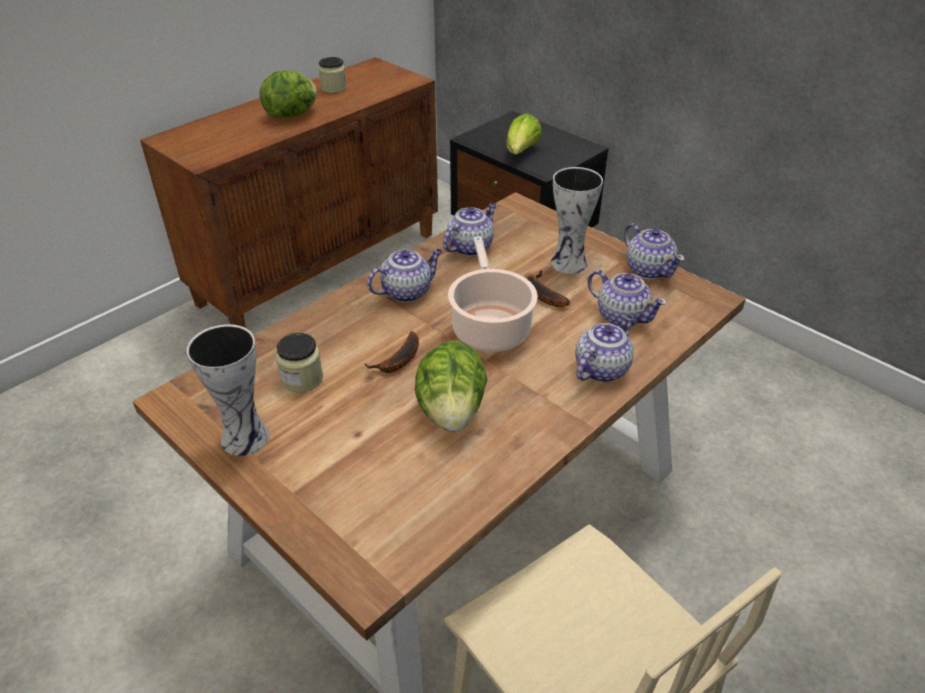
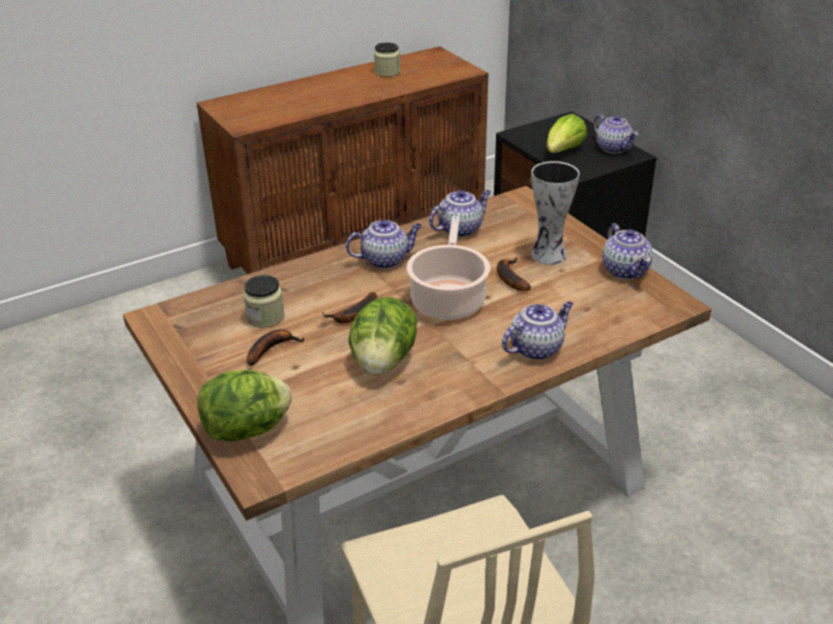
camera: 15 degrees right, 5 degrees down
vase [187,324,269,456] -> none
lettuce [259,71,317,118] -> lettuce moved to [197,370,292,441]
teapot [588,270,667,327] -> teapot moved to [593,115,638,154]
none -> banana [247,329,304,366]

